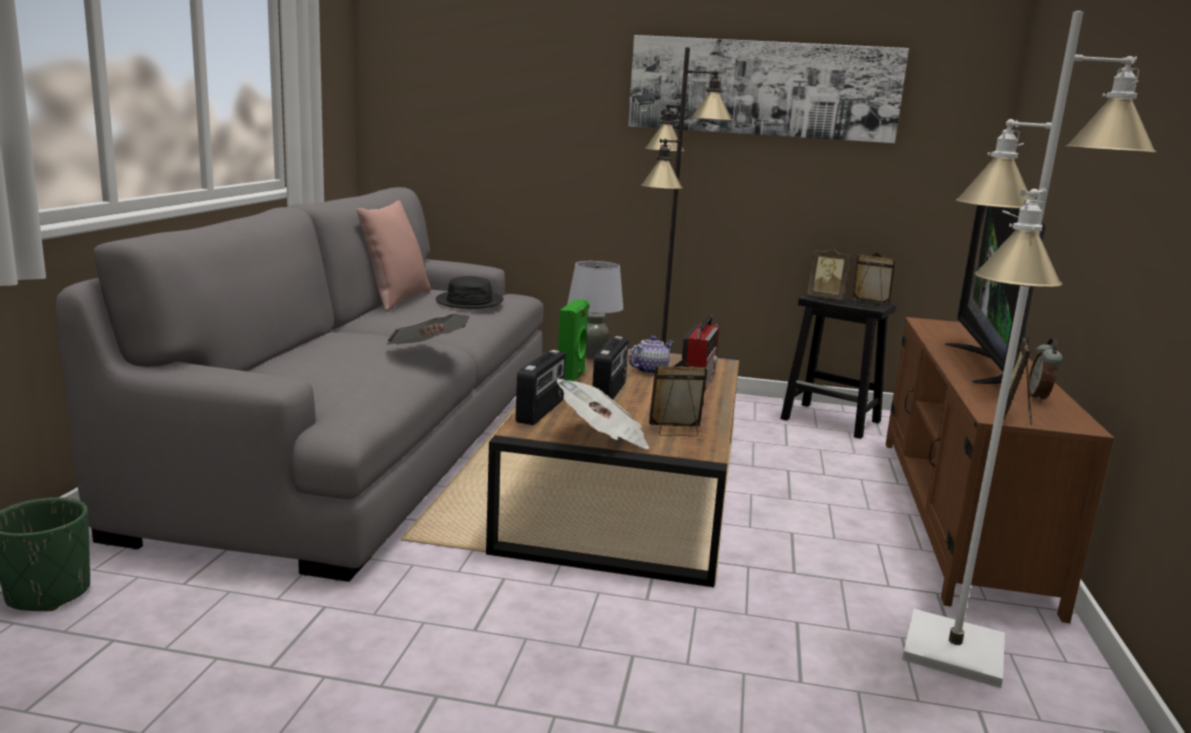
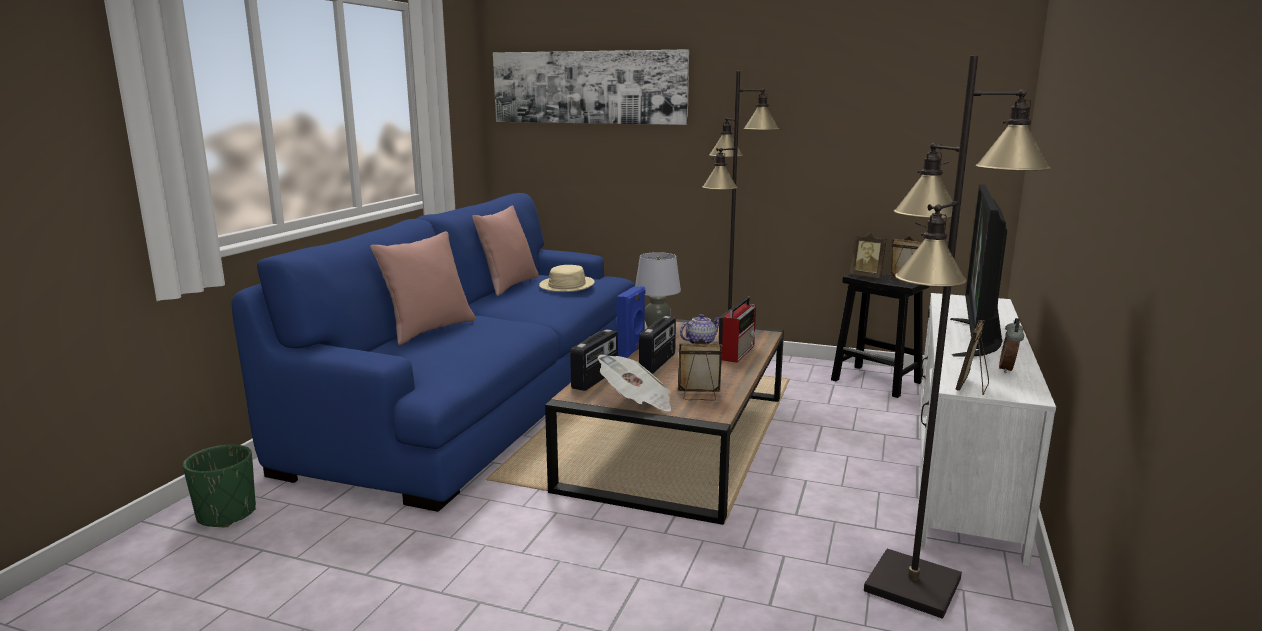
camera: 10 degrees right, 0 degrees up
grey sofa [56,187,544,582] -> blue sofa [232,193,635,512]
newspaper [386,314,470,344] -> none
black hat [436,276,504,309] -> beige hat [539,265,595,292]
green speaker [558,299,589,381] -> blue speaker [617,286,646,358]
picture [628,35,909,143] -> picture moved to [493,49,689,125]
brown tv stand [886,317,1114,623] -> white tv stand [919,293,1056,566]
white floor lamp [902,11,1156,688] -> black floor lamp [864,55,1051,619]
none -> pink pillow [370,231,475,345]

